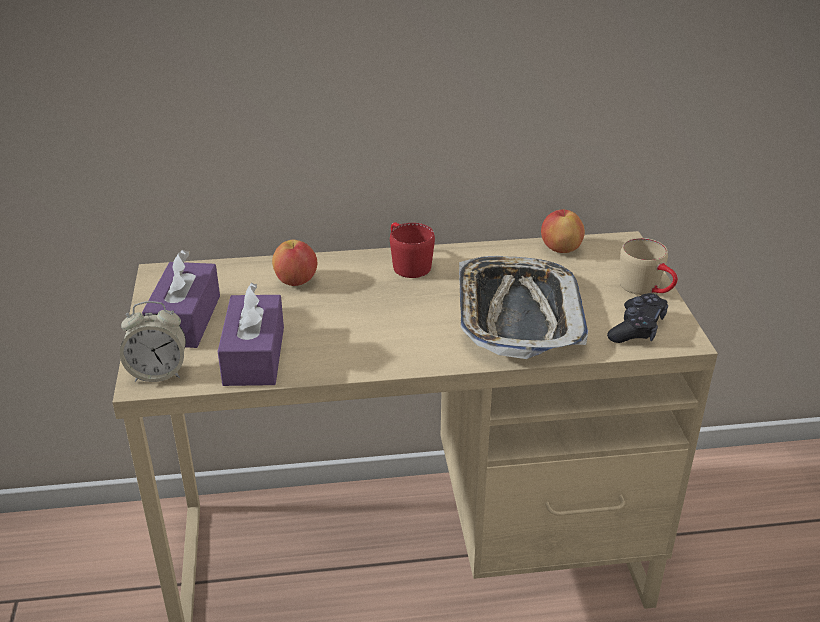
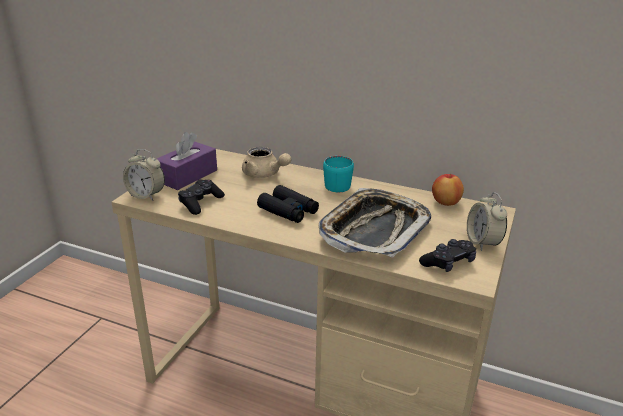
camera: 30 degrees right, 5 degrees down
purple tissue box [218,283,284,386] -> black game controller [178,179,225,215]
apple [272,240,317,286] -> beige teapot [242,147,291,178]
red mug [390,222,435,278] -> turquoise mug [323,155,354,192]
beige mug [620,238,678,295] -> alarm clock [467,192,507,251]
none -> black binoculars [257,185,319,223]

